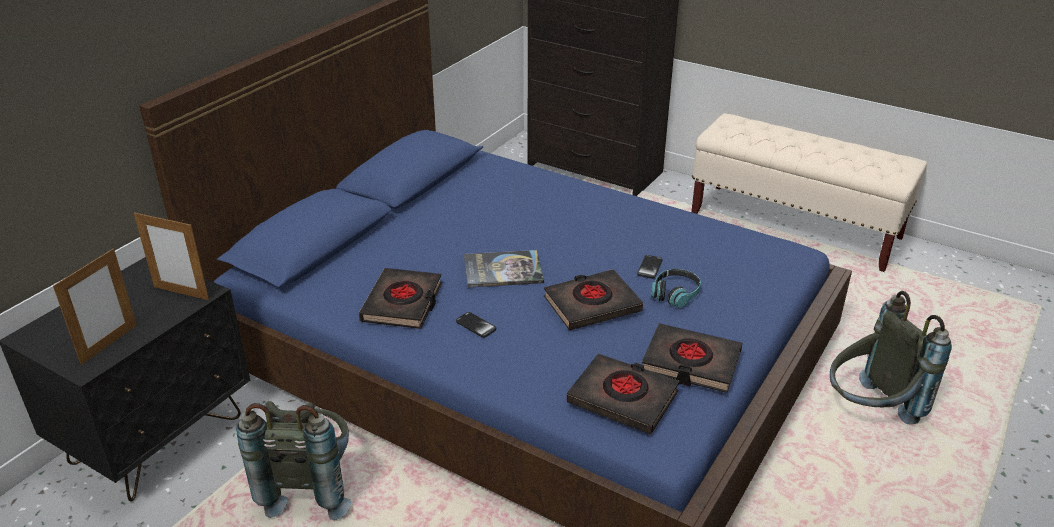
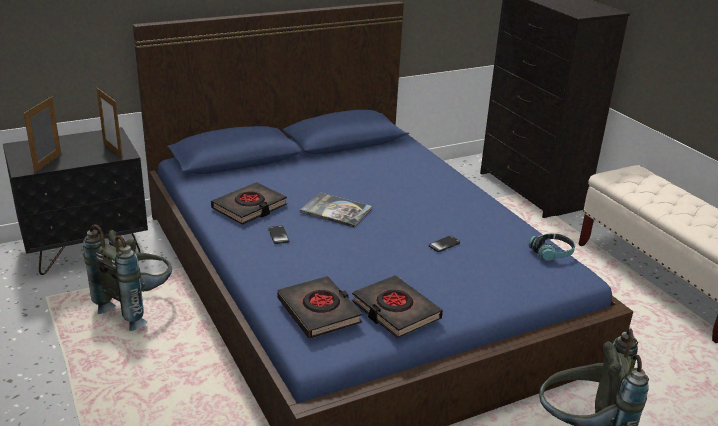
camera: 30 degrees right, 5 degrees down
picture frame [53,249,137,365] -> picture frame turned 135 degrees clockwise [23,97,61,173]
black book [544,269,643,330] -> none
headphones [651,269,701,308] -> headphones moved to [529,233,575,261]

